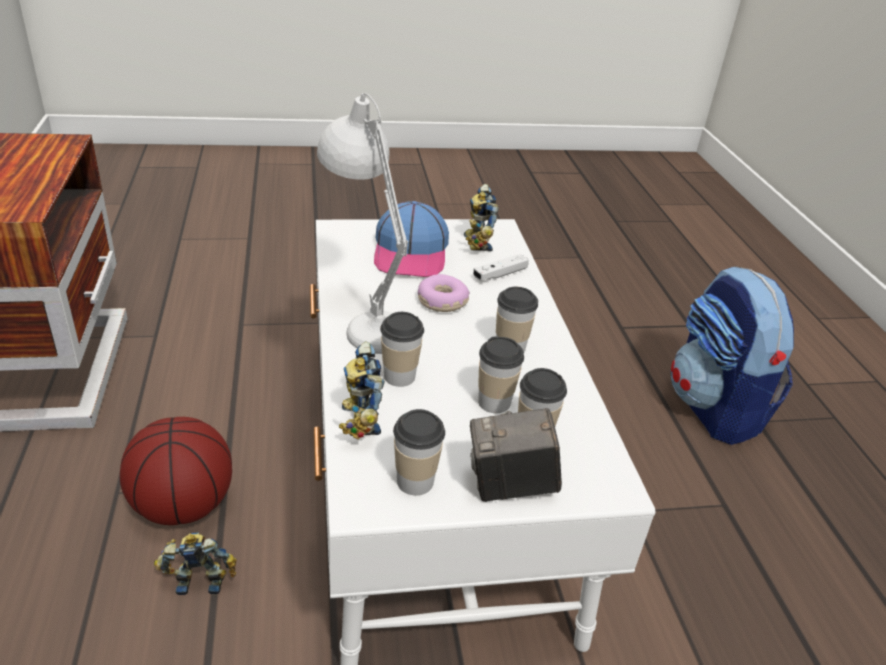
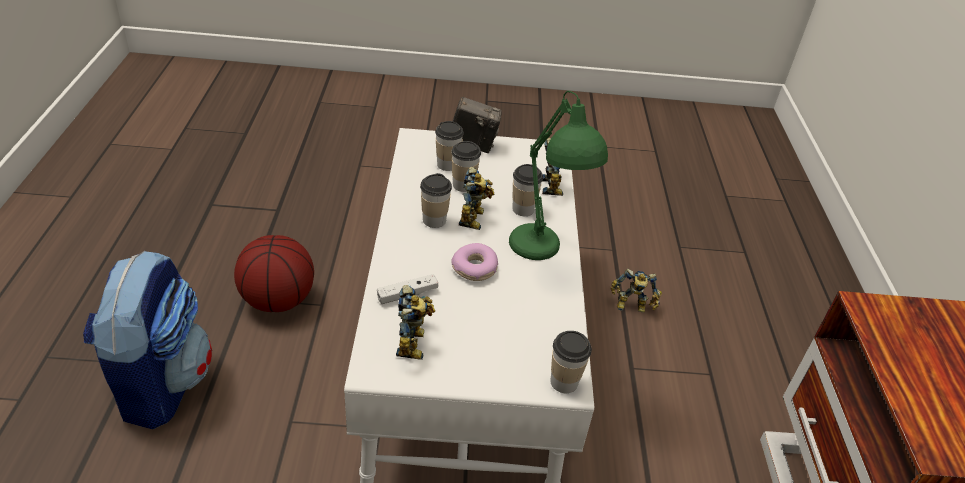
camera: 170 degrees left, 5 degrees up
basketball [120,417,232,525] -> basketball moved to [234,235,314,312]
white table lamp [317,93,408,354] -> green table lamp [509,91,608,260]
cap [374,201,449,277] -> none
cup [393,409,445,496] -> cup moved to [550,331,592,393]
none -> toy robot [459,167,495,230]

